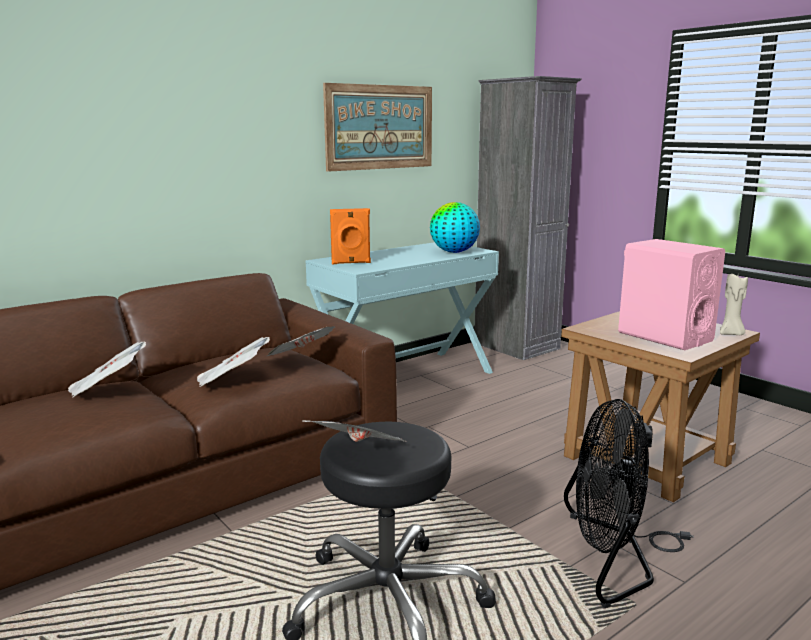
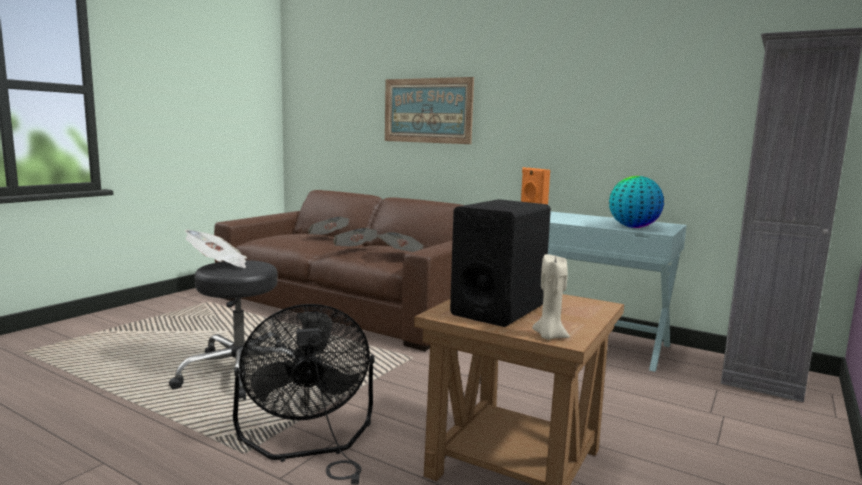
camera: 70 degrees right, 5 degrees down
picture [323,83,432,172] -> picture moved to [385,77,474,144]
pink speaker [618,239,725,350] -> black speaker [450,199,551,327]

